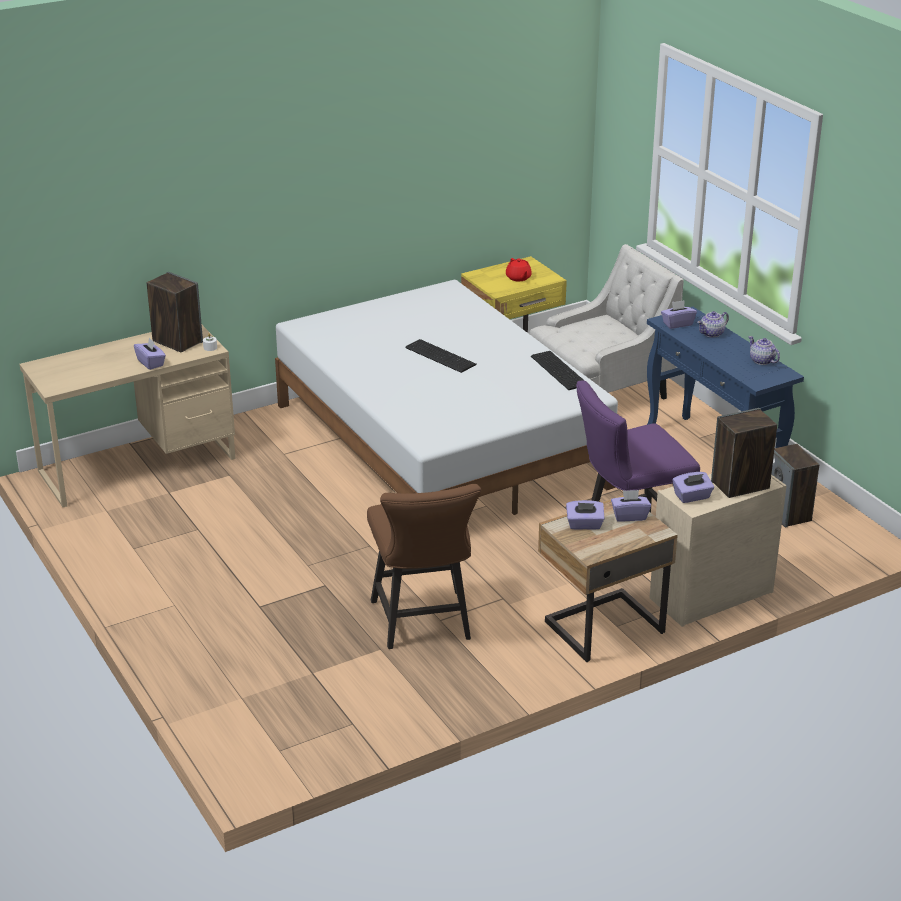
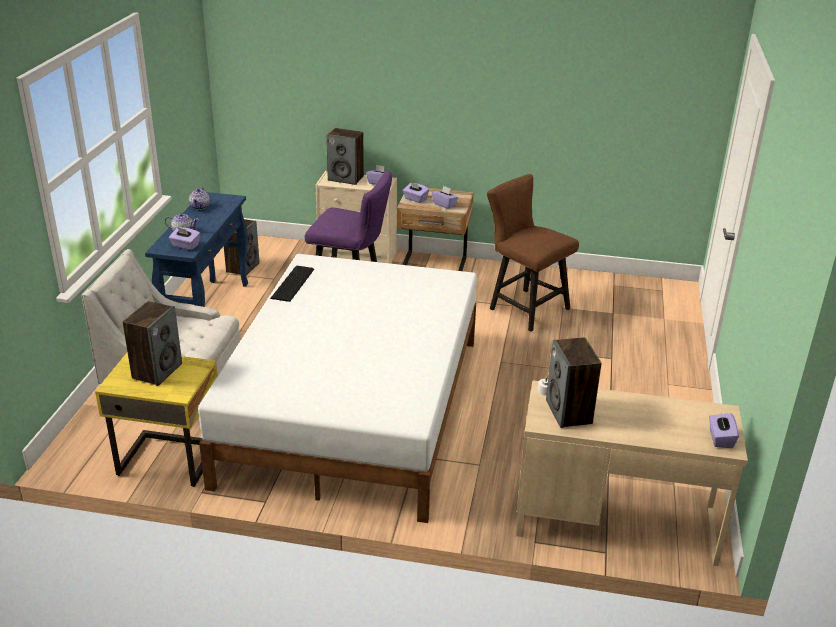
camera: 140 degrees left, 0 degrees up
purple tissue box [134,337,166,370] -> purple tissue box moved to [709,412,739,448]
brown chair [367,484,481,649] -> brown chair turned 75 degrees counterclockwise [487,174,579,332]
keyboard [405,339,477,373] -> none
red teapot [506,258,532,281] -> speaker [123,301,182,386]

